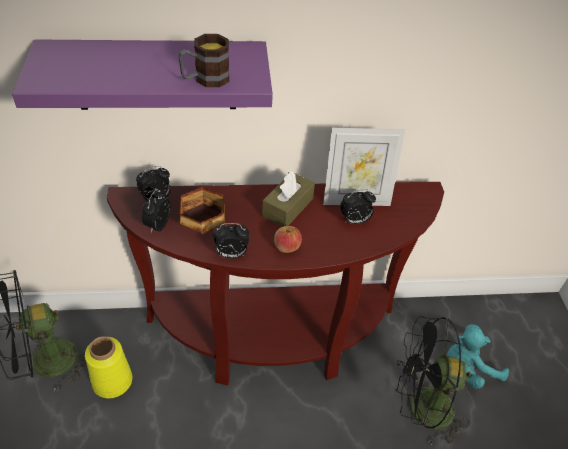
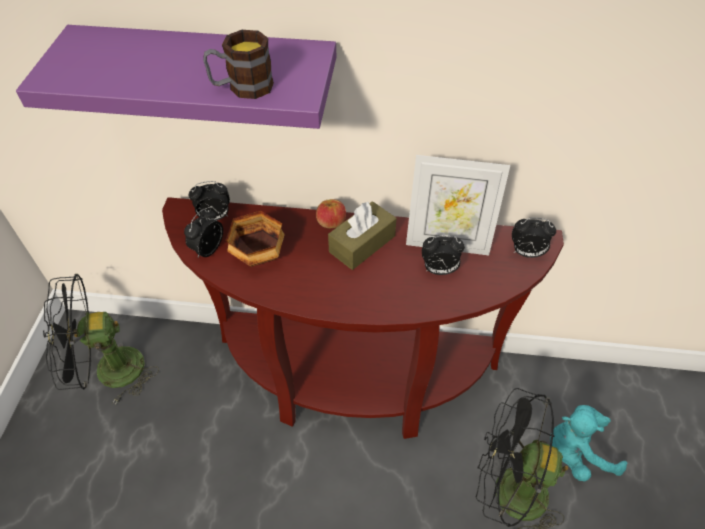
camera: 15 degrees right, 5 degrees up
yellow vase [85,336,132,398] -> none
alarm clock [213,223,249,259] -> alarm clock moved to [512,217,556,258]
apple [274,226,302,253] -> apple moved to [316,199,346,228]

